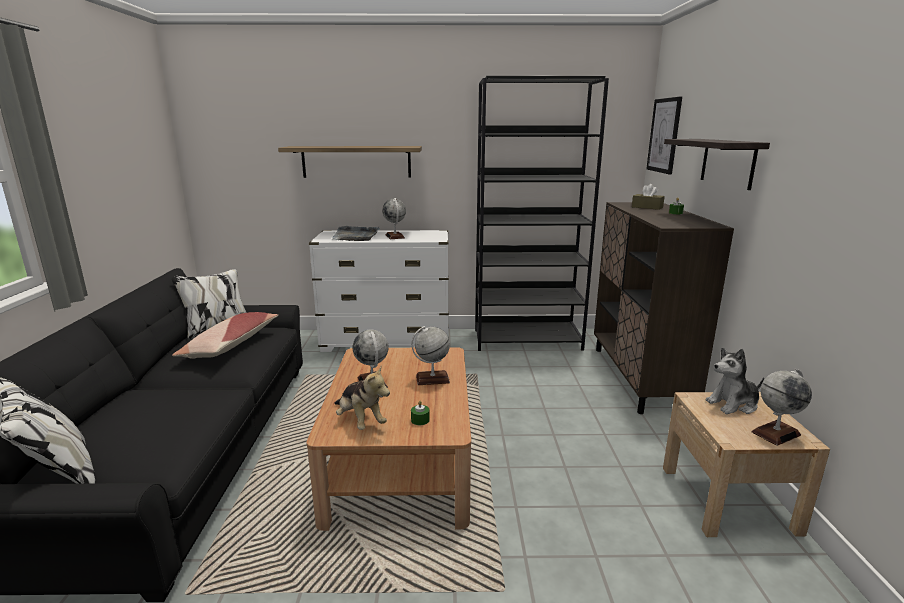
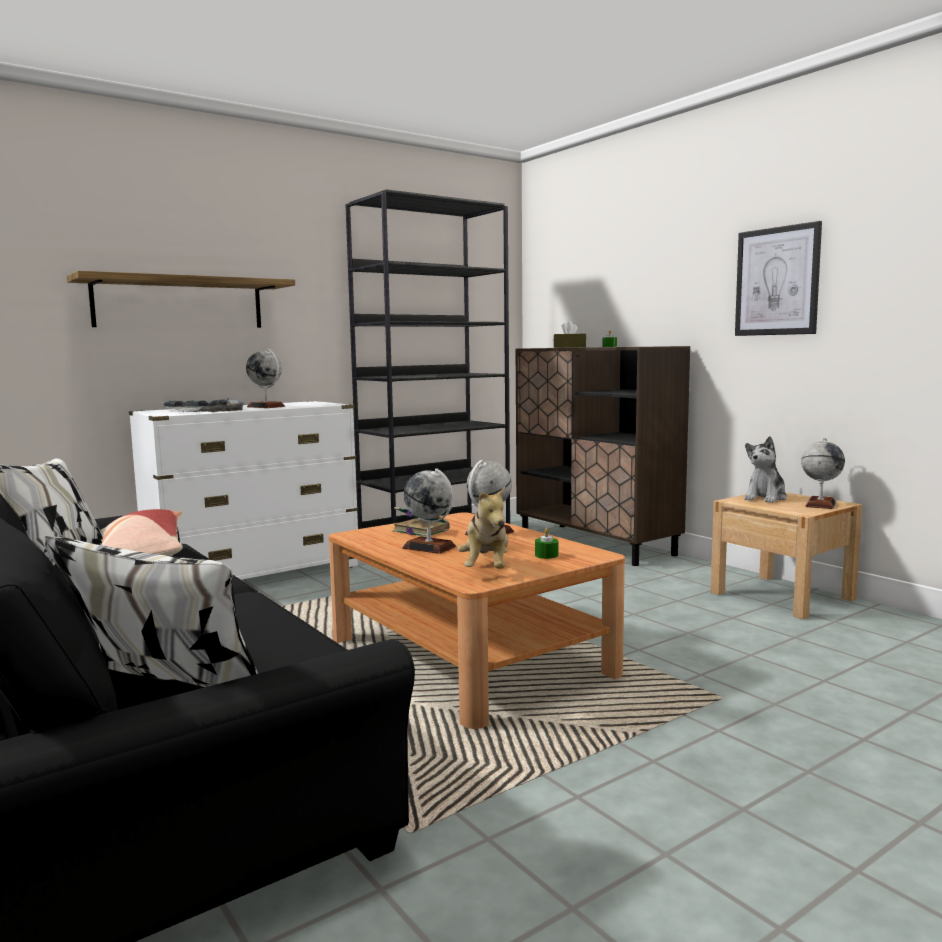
camera: 35 degrees left, 10 degrees down
plush toy [334,366,390,430] -> plush toy turned 75 degrees clockwise [458,487,508,569]
picture [646,97,682,174] -> picture moved to [735,221,822,336]
shelf [664,139,770,190] -> none
none -> book [393,507,450,537]

